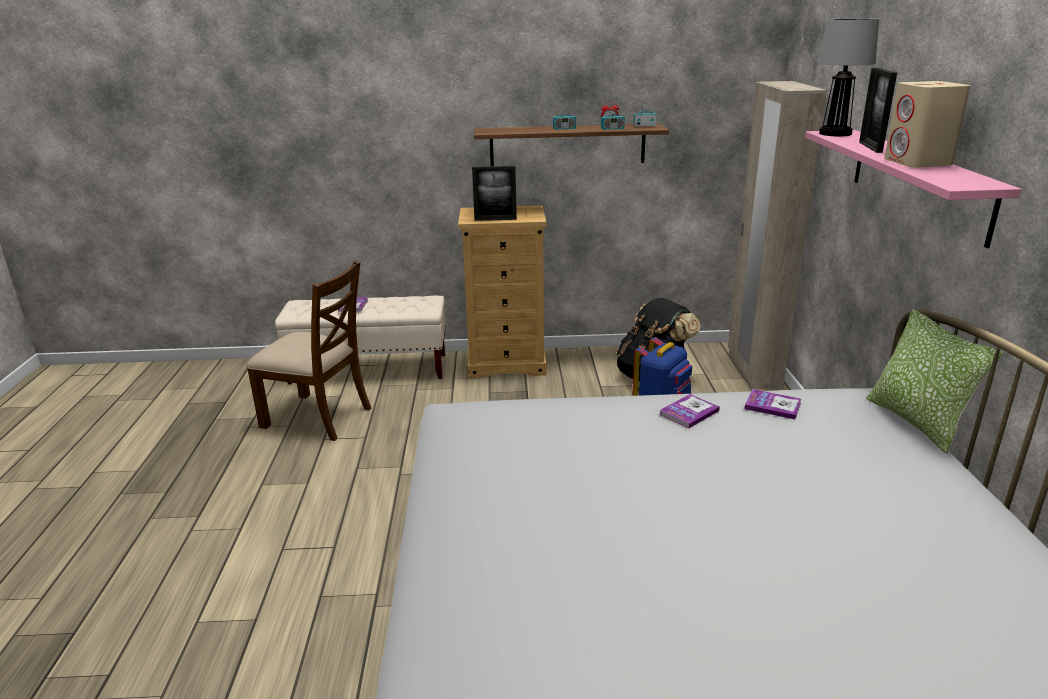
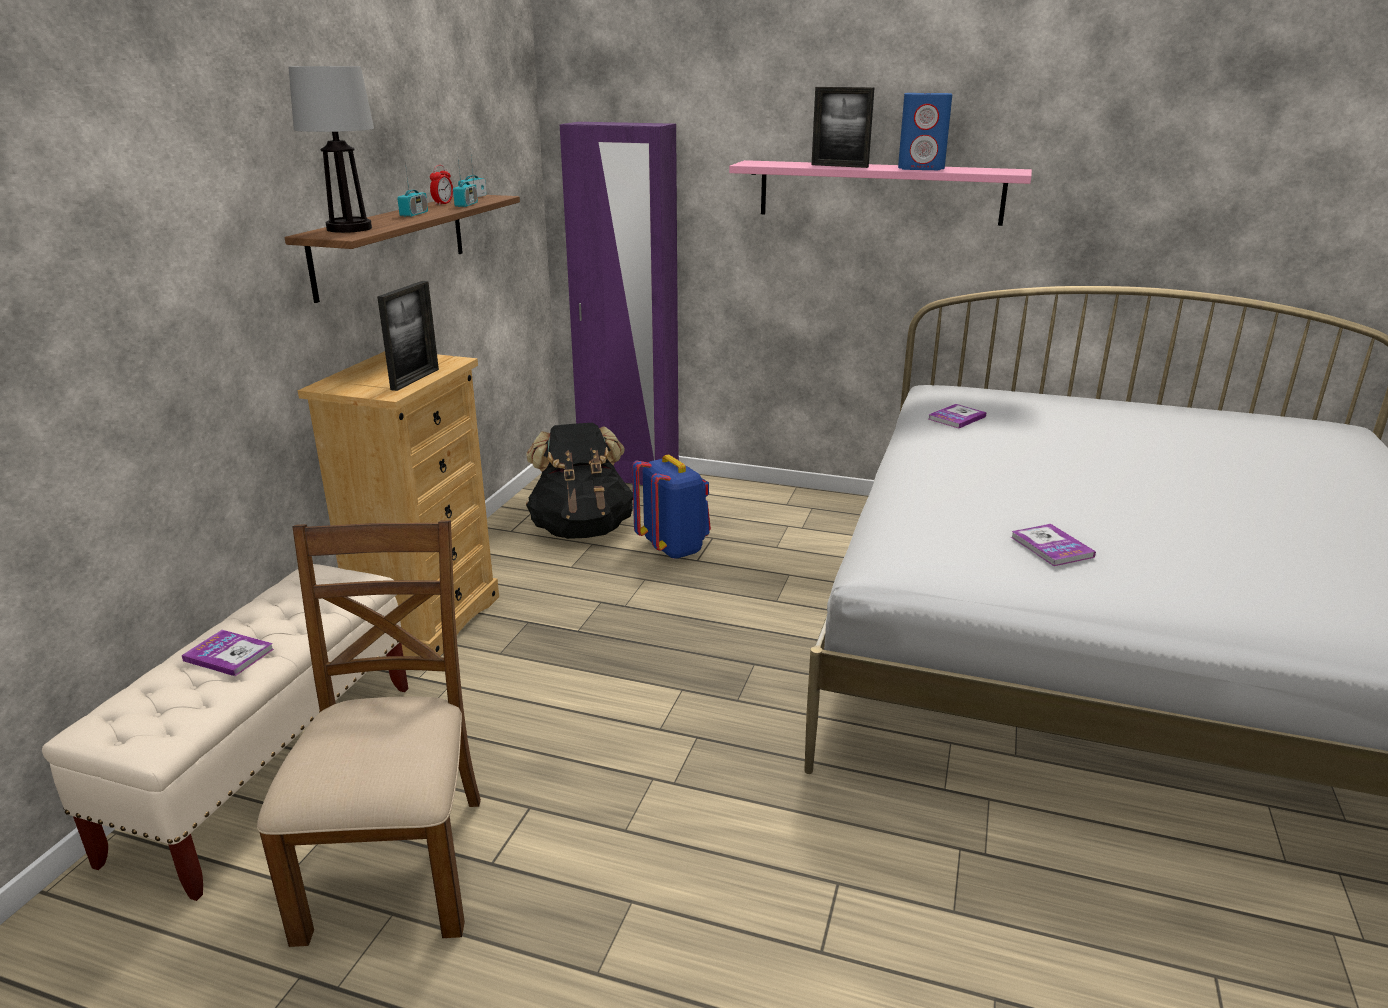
camera: 70 degrees left, 0 degrees up
brown chair [247,260,371,441] -> brown chair turned 45 degrees counterclockwise [257,520,481,947]
book [659,394,720,428] -> book moved to [1011,524,1096,566]
beige wardrobe [728,81,827,390] -> purple wardrobe [560,122,679,485]
table lamp [818,18,879,136] -> table lamp moved to [289,66,374,233]
pillow [866,309,1003,453] -> none
beige speaker [884,81,970,168] -> blue speaker [898,93,952,170]

